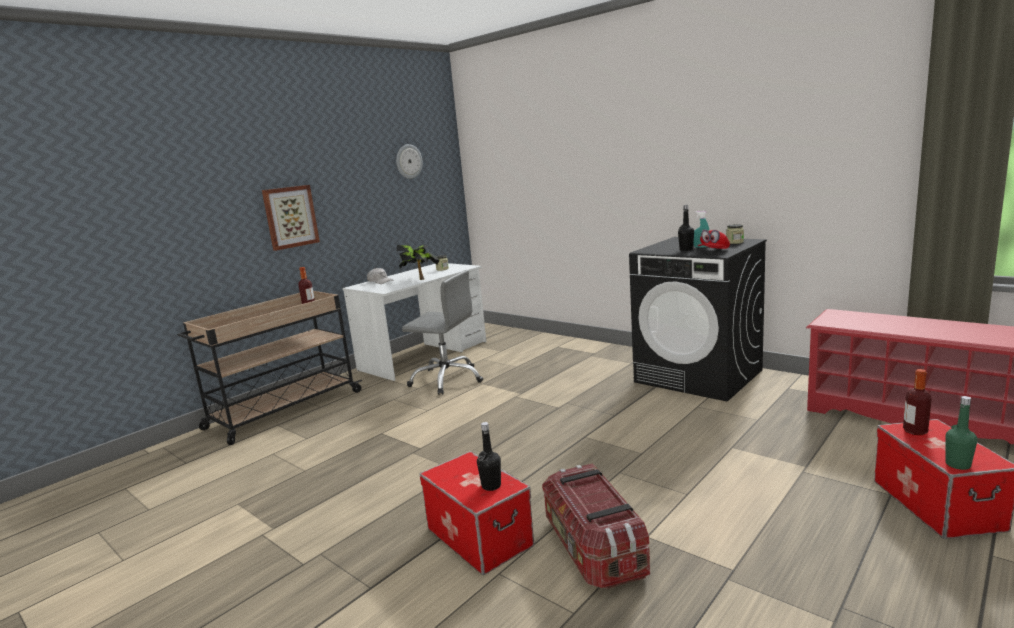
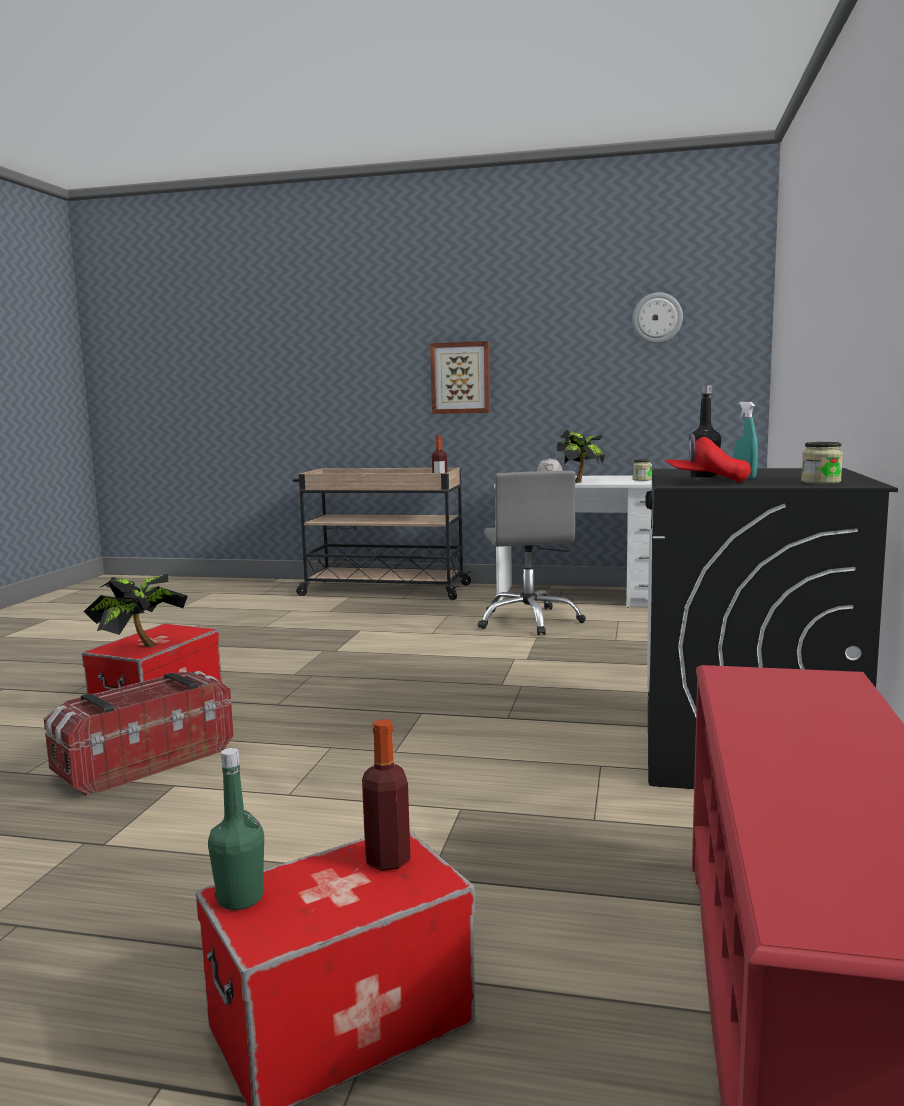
camera: 60 degrees right, 5 degrees down
black bottle [477,422,501,491] -> potted plant [83,574,188,647]

